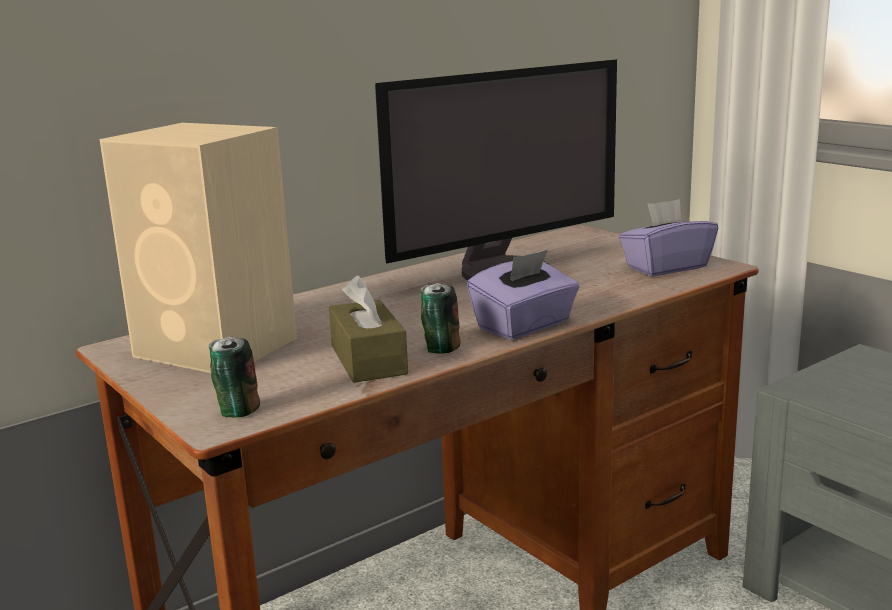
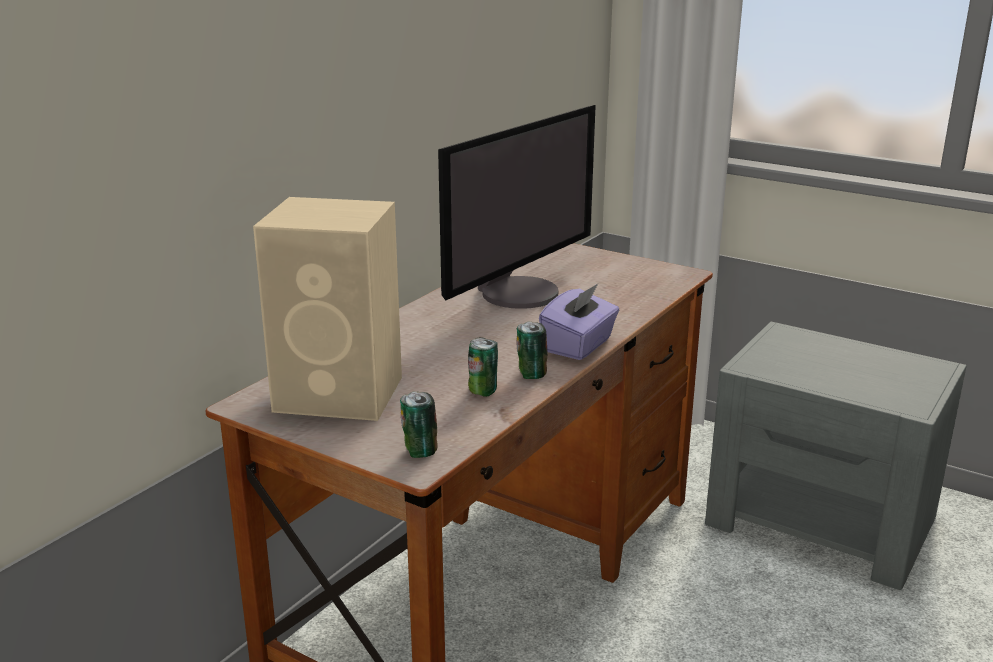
camera: 20 degrees left, 5 degrees up
brown tissue box [329,276,408,383] -> can [468,337,498,397]
purple tissue box [619,199,718,276] -> none

